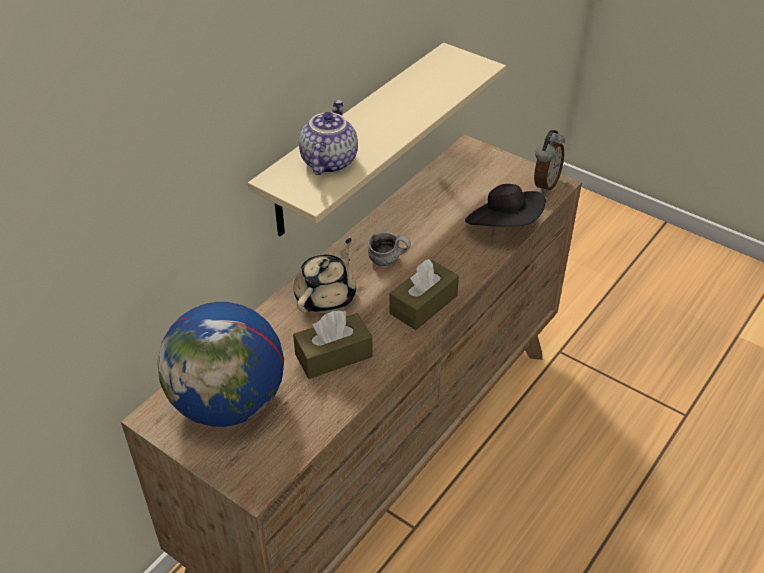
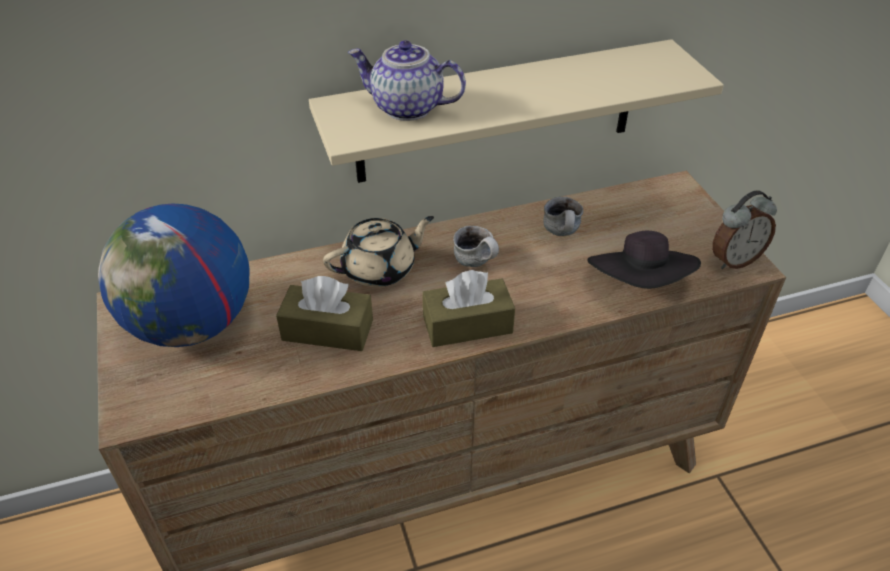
camera: 35 degrees right, 0 degrees up
teapot [299,100,358,175] -> teapot turned 120 degrees counterclockwise [348,40,466,121]
none -> mug [543,197,584,236]

